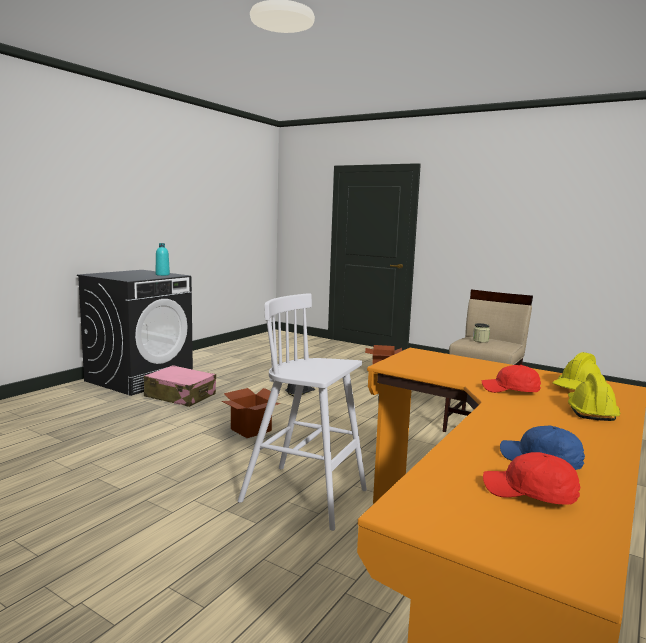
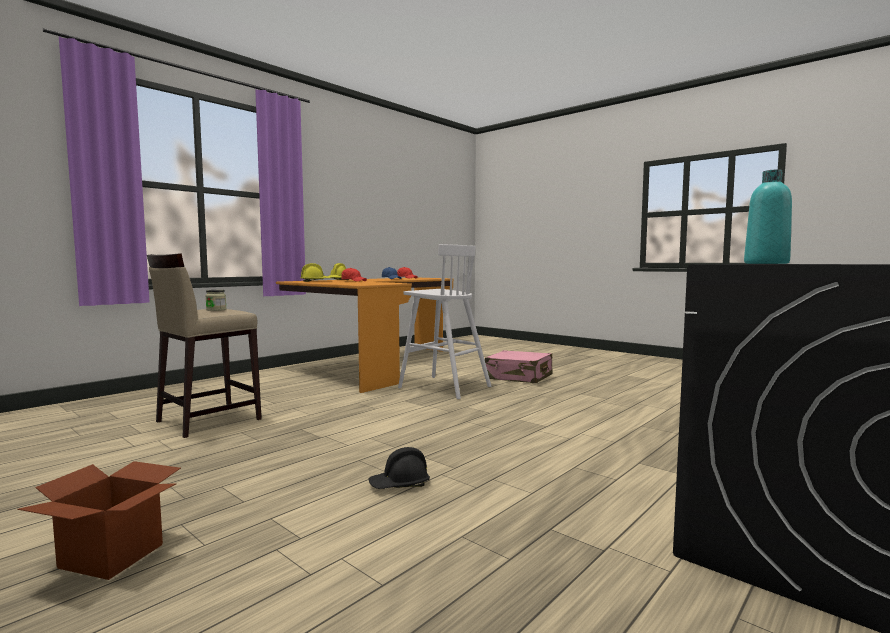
camera: 170 degrees left, 5 degrees down
pink suitcase [144,365,216,407] -> pink suitcase moved to [485,350,552,383]
cardboard box [222,388,281,438] -> none

